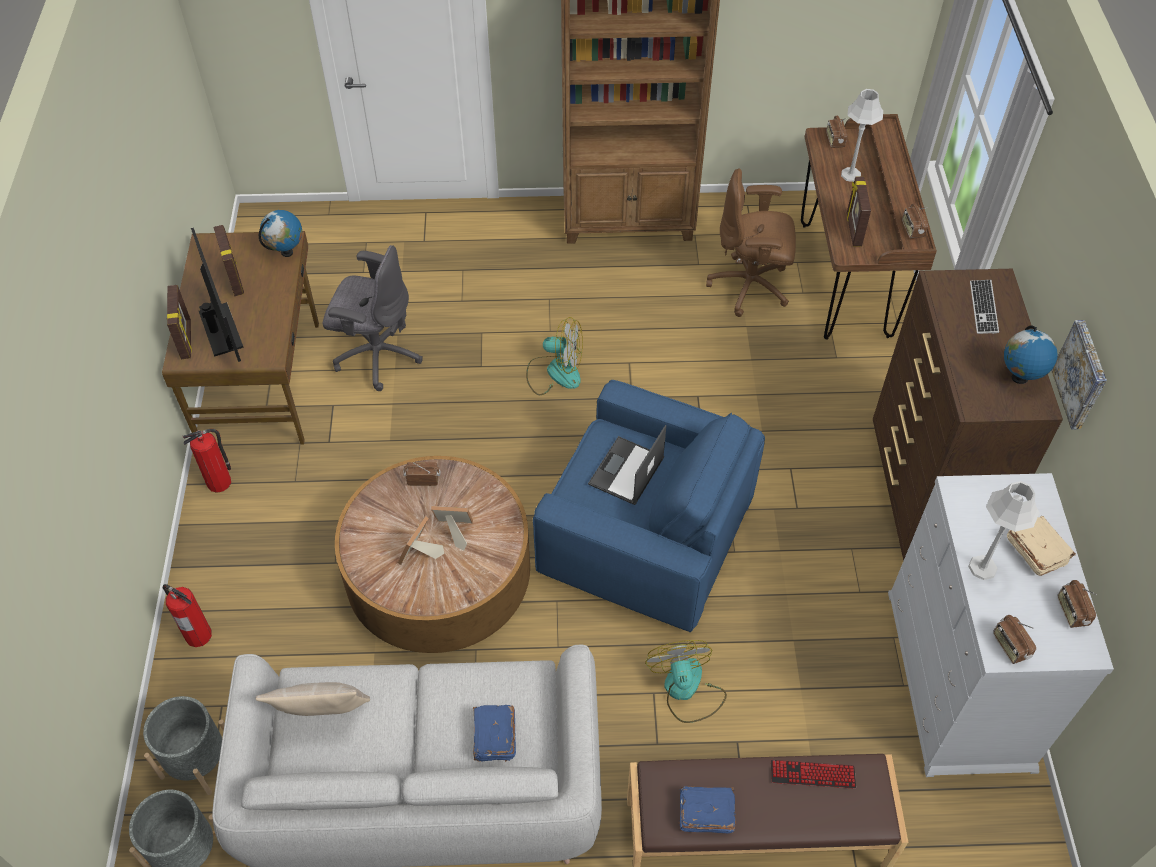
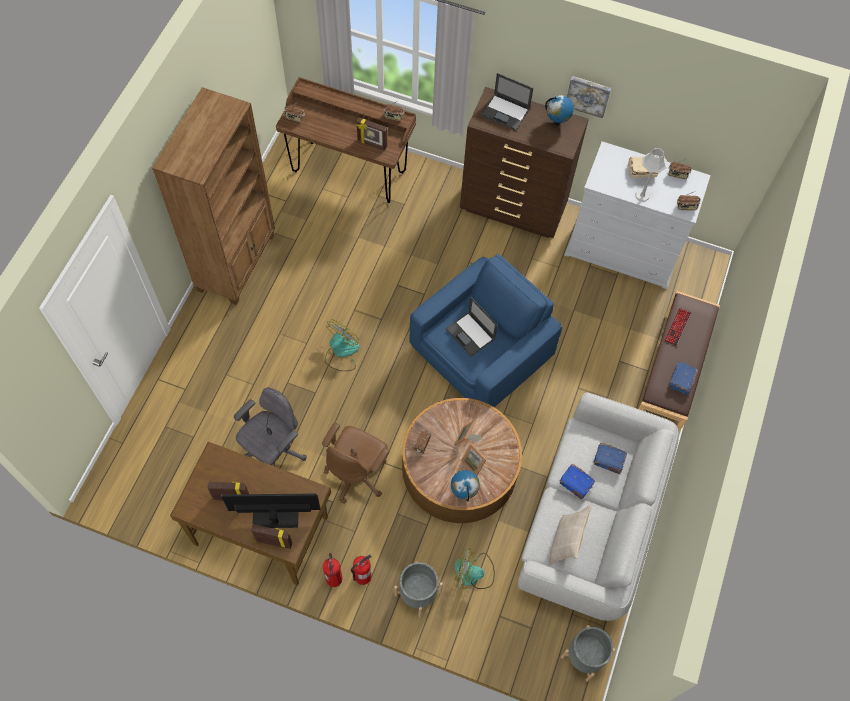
camera: 70 degrees left, 10 degrees up
grey planter [143,696,225,795] -> grey planter moved to [395,562,443,617]
fire extinguisher [162,584,212,647] -> fire extinguisher moved to [350,554,371,585]
globe [259,210,302,257] -> globe moved to [451,470,480,501]
fan [645,640,727,723] -> fan moved to [454,549,495,590]
brown office chair [706,169,796,317] -> brown office chair moved to [322,423,389,503]
grey table lamp [841,89,883,182] -> none
keyboard [970,280,999,334] -> laptop [481,73,533,131]
none -> blue book [559,464,595,499]

